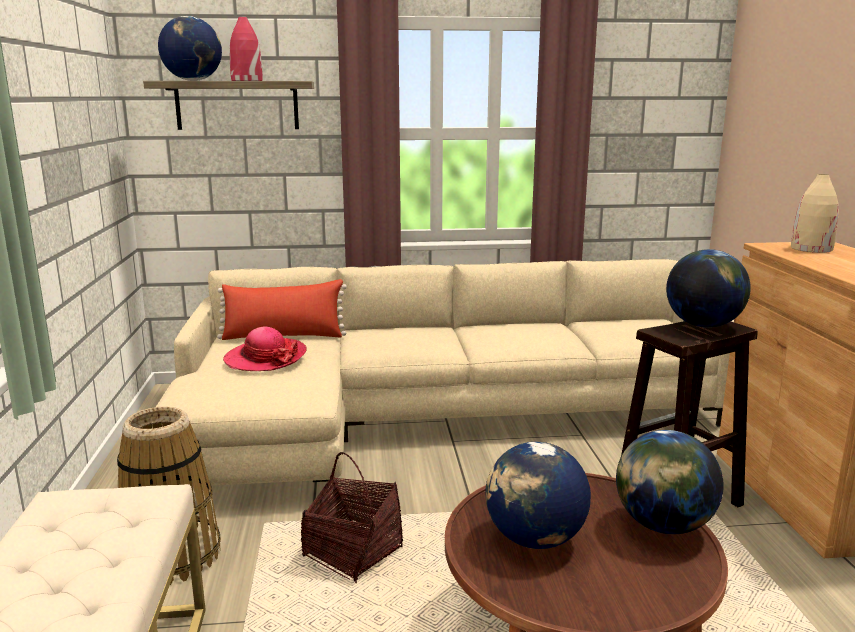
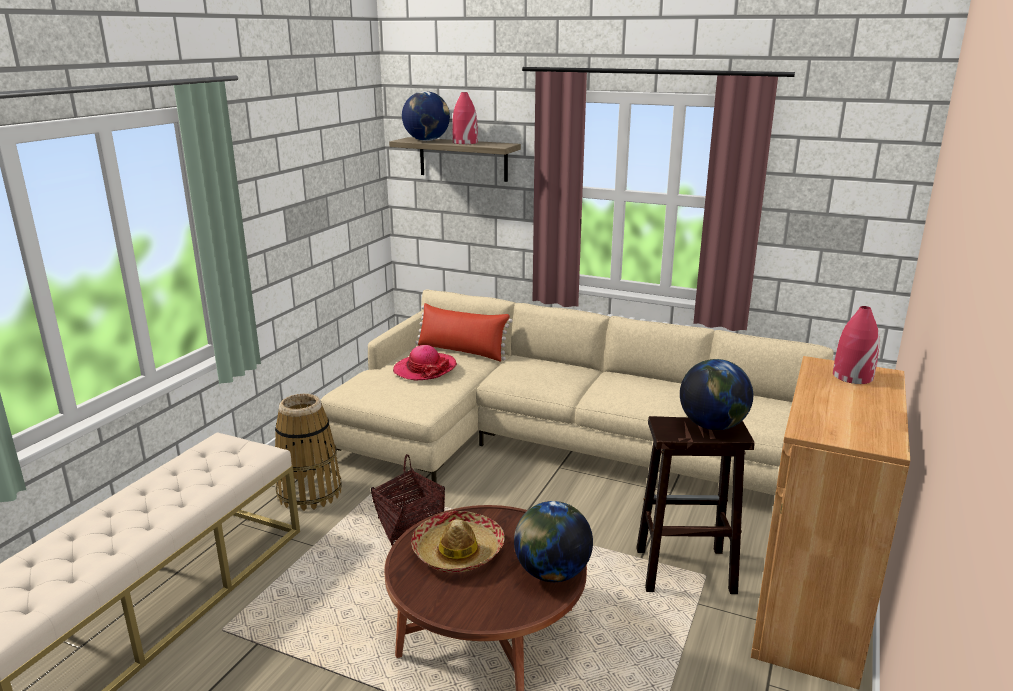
camera: 30 degrees right, 5 degrees up
globe [485,442,591,549] -> hat [411,511,505,573]
beige vase [791,174,839,253] -> red vase [833,306,879,384]

